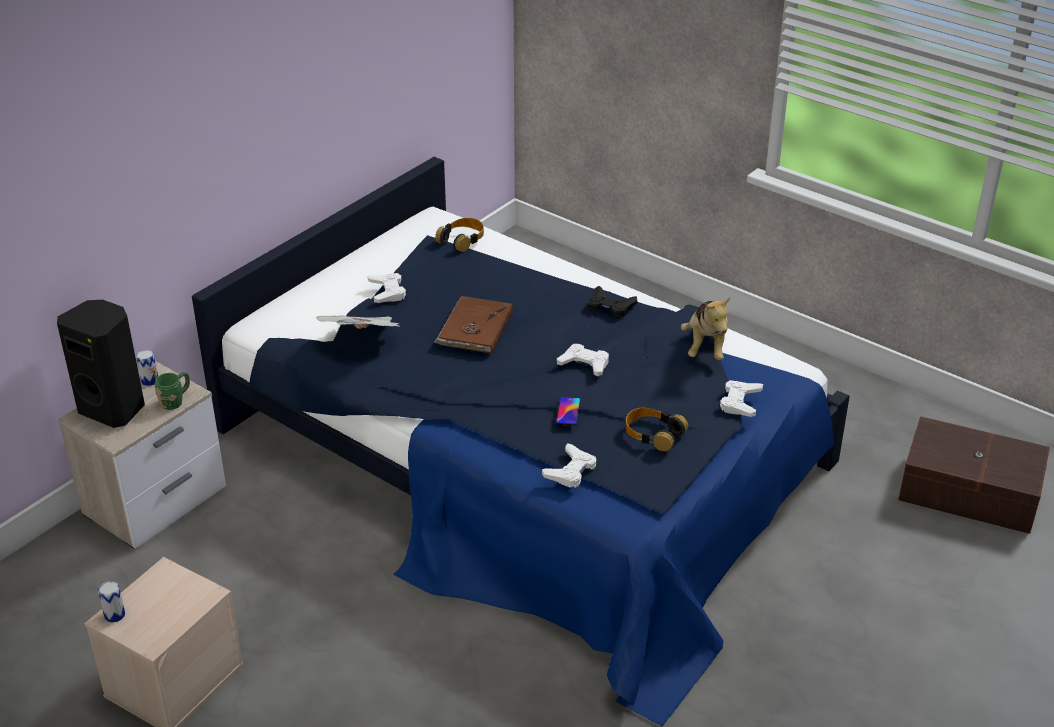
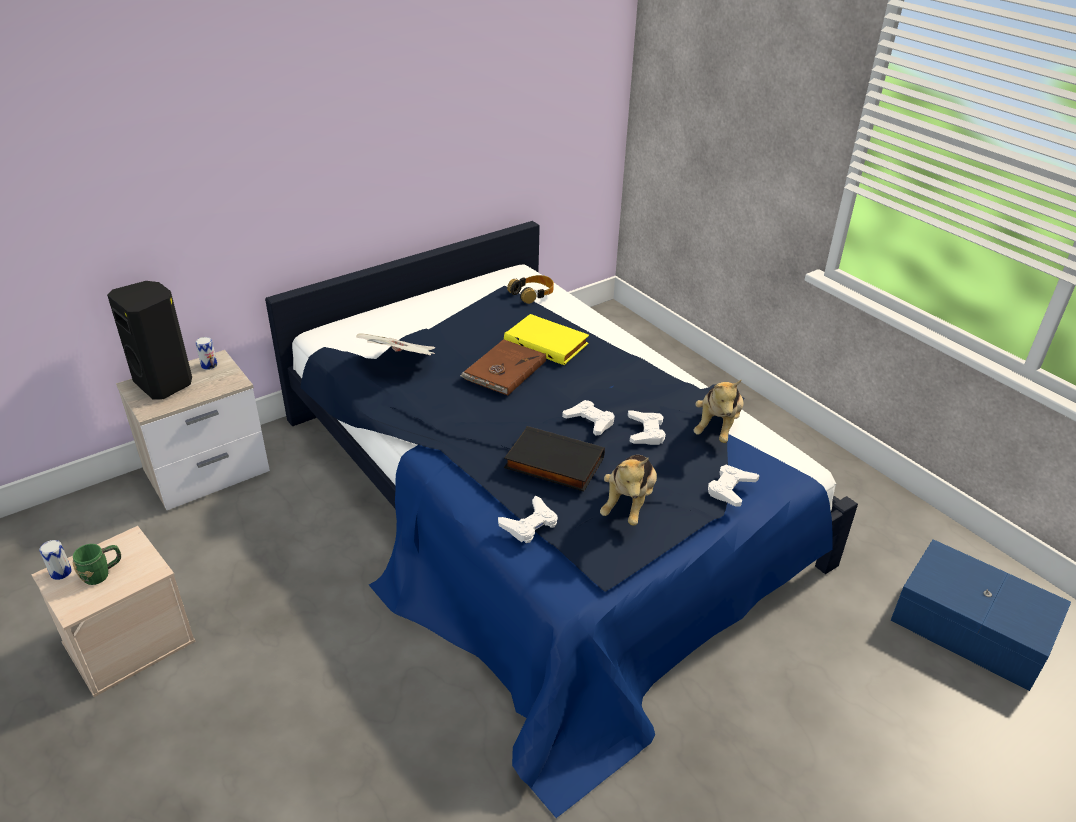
camera: 15 degrees right, 0 degrees up
green mug [155,372,190,410] -> green mug moved to [72,544,121,585]
white game controller [367,273,406,303] -> white game controller moved to [628,410,666,445]
phone [556,397,580,425] -> black book [504,426,605,491]
black game controller [588,286,637,318] -> none
headphones [626,408,689,451] -> plush toy [600,455,657,526]
brown storage box [898,416,1050,534] -> blue storage box [891,539,1071,691]
none -> yellow book [504,314,589,365]

